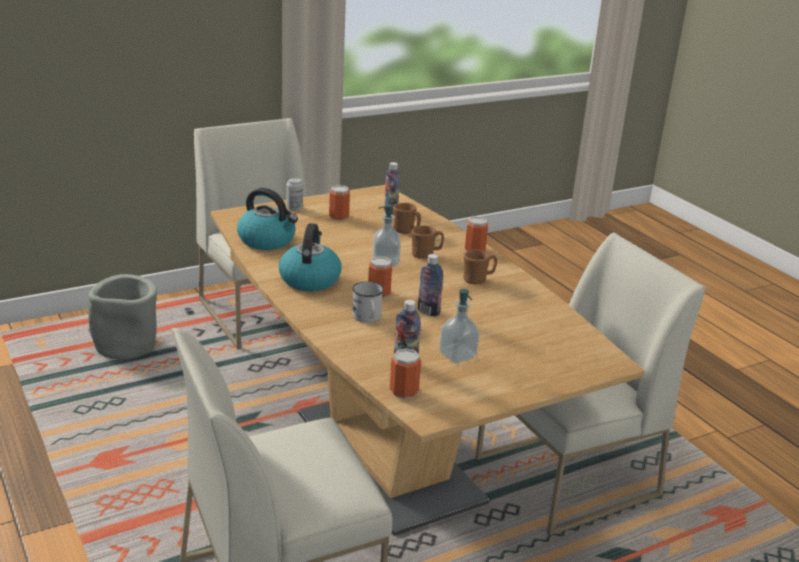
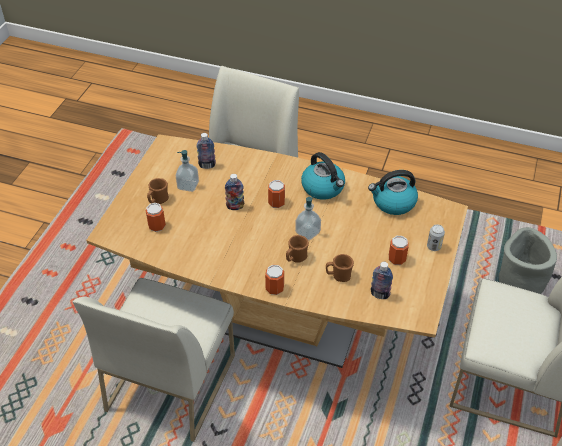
camera: 140 degrees right, 20 degrees up
white mug [352,281,384,323] -> none
can [390,348,421,399] -> can moved to [146,203,166,232]
brown mug [463,249,497,284] -> brown mug moved to [147,178,169,204]

